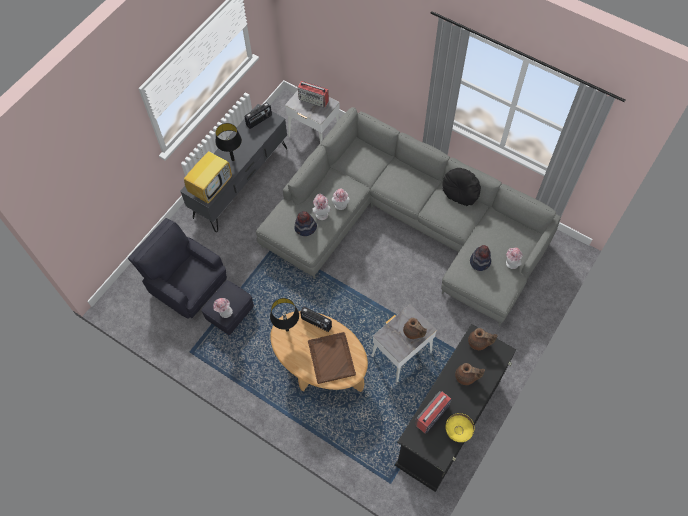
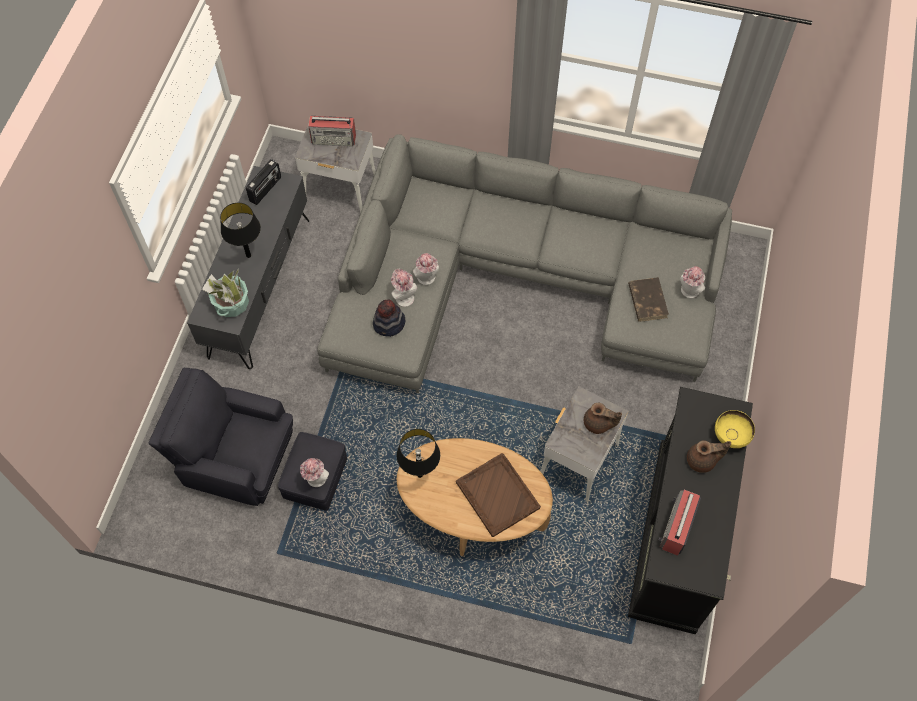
camera: 20 degrees left, 0 degrees up
television [184,145,232,204] -> potted plant [202,267,249,317]
radio [300,306,332,332] -> none
black pillow [443,168,481,206] -> none
yellow bowl [446,413,474,442] -> yellow bowl moved to [715,410,755,448]
brown teapot [468,328,498,350] -> none
hat [470,245,491,271] -> brown book [628,277,669,322]

